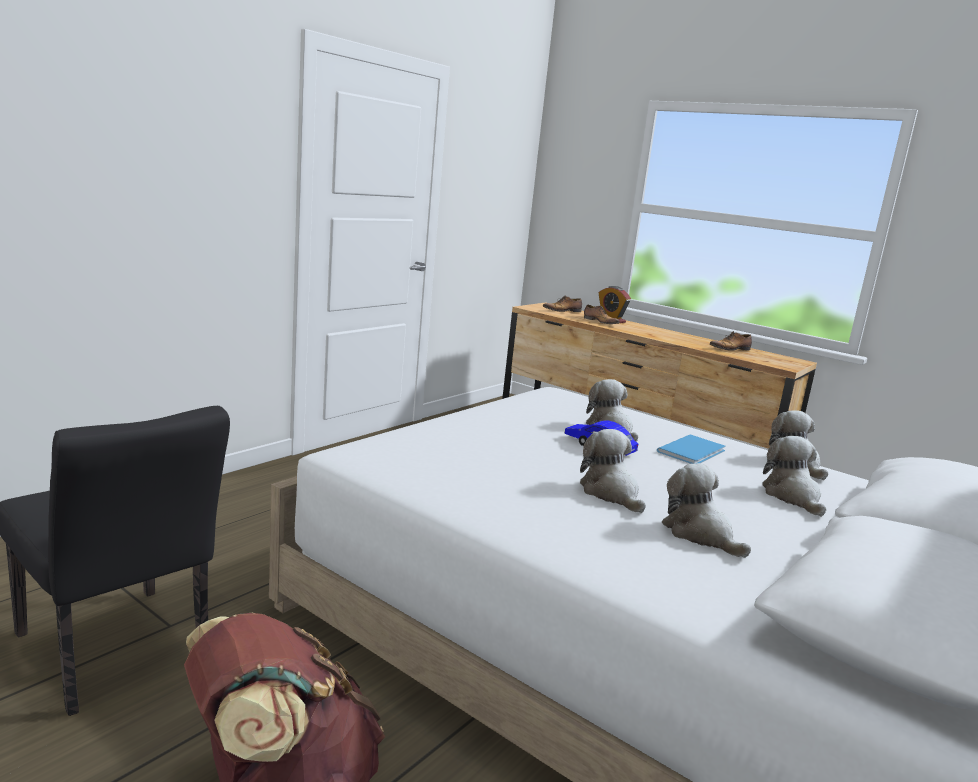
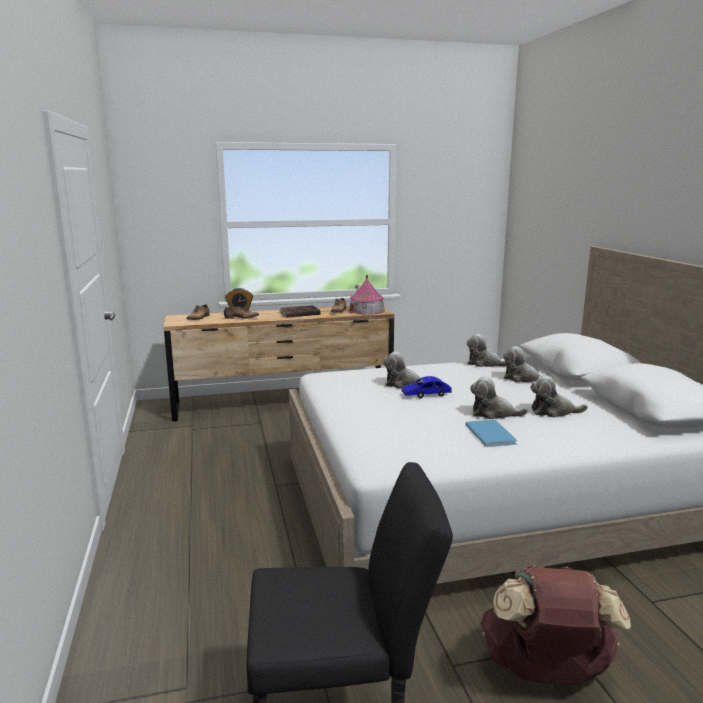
camera: 50 degrees left, 0 degrees up
blue book [657,435,726,464] -> blue book moved to [465,420,518,447]
none -> brown book [279,305,320,318]
none -> toy house [348,275,385,315]

